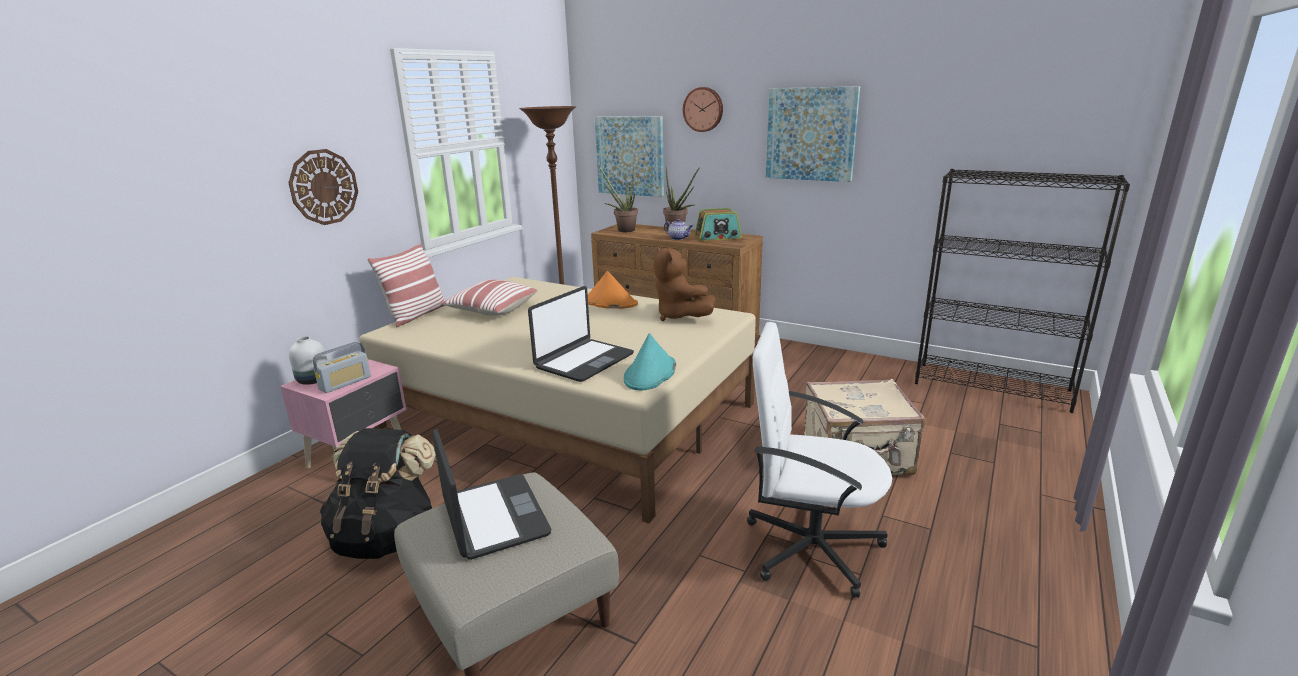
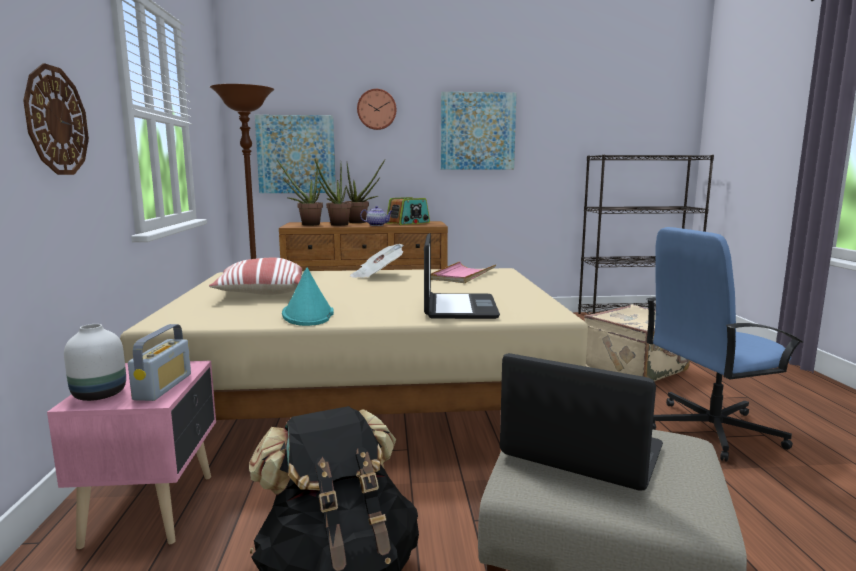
camera: 35 degrees left, 10 degrees down
pillow [368,243,445,328] -> none
orange hat [588,271,638,309] -> newspaper [350,244,404,278]
turquoise hat [624,333,676,390] -> turquoise hat moved to [282,268,334,326]
brown plush toy [653,247,715,321] -> pink tray [431,262,497,283]
white office chair [747,322,892,598] -> blue office chair [646,227,803,462]
none -> potted plant [315,159,352,226]

